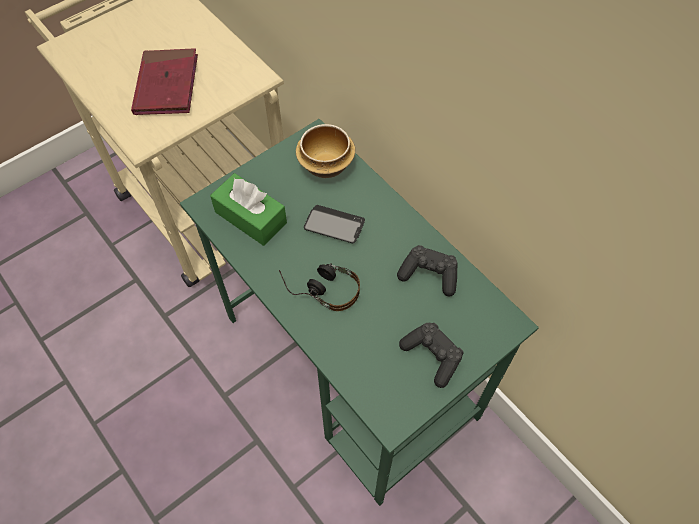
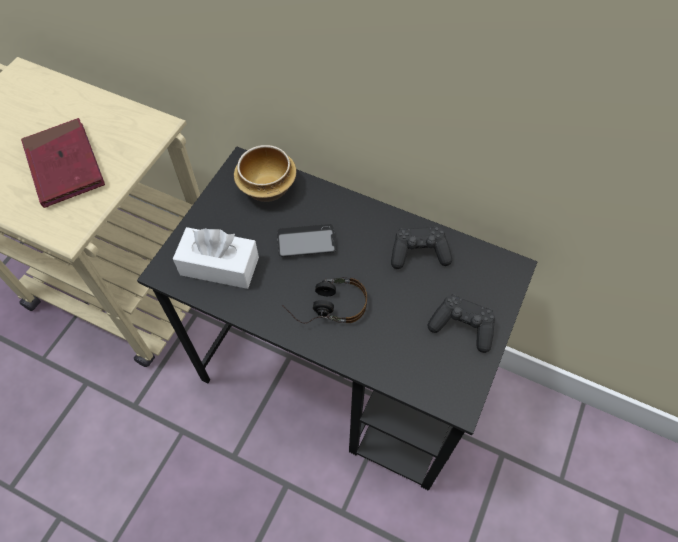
camera: 25 degrees left, 0 degrees up
green desk [180,119,539,506] -> black desk [137,147,537,491]
green tissue box [210,173,287,246] -> white tissue box [173,227,259,289]

